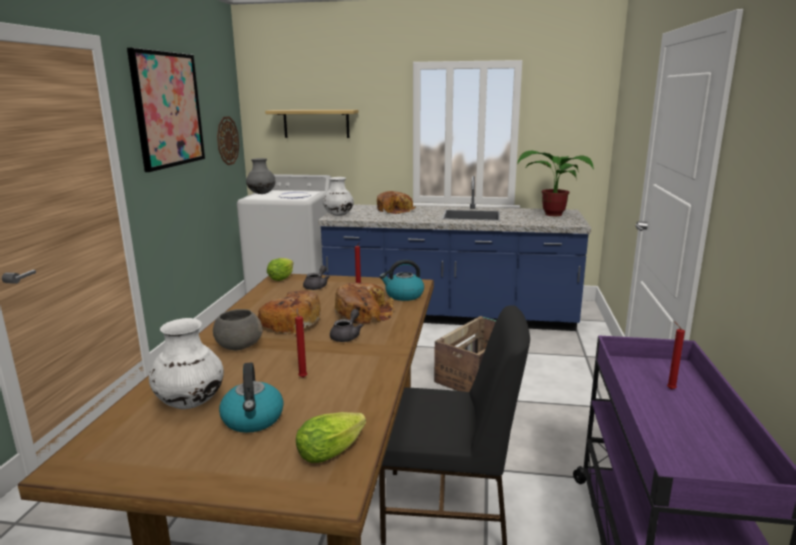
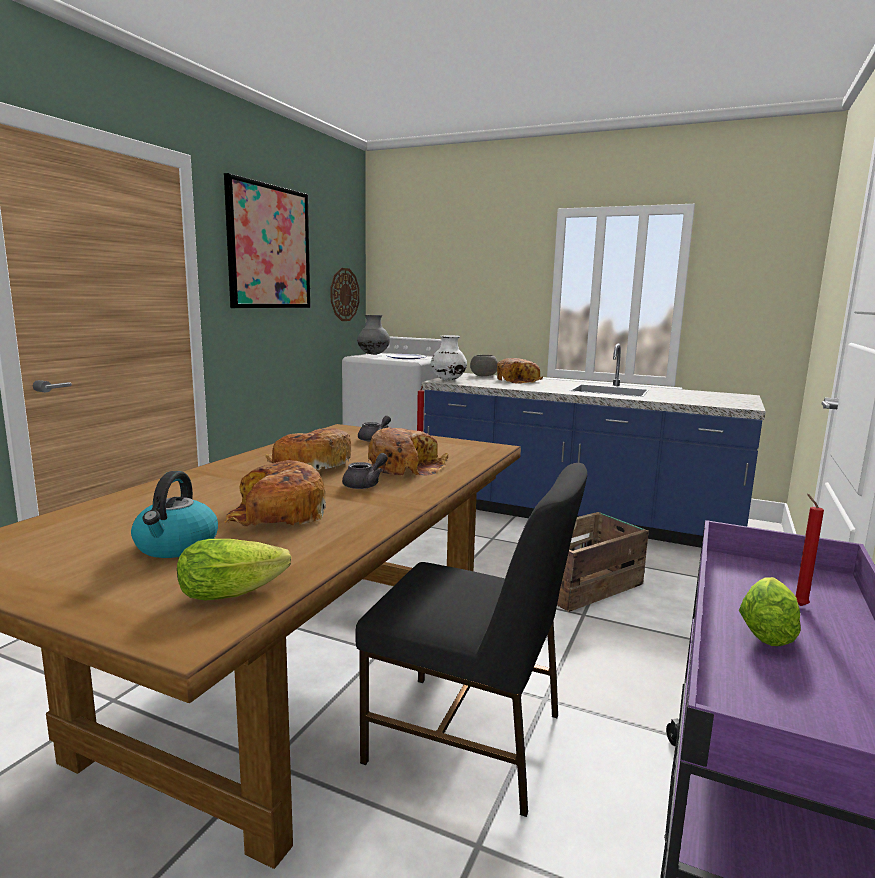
camera: 15 degrees right, 5 degrees down
white vase [149,318,224,409] -> none
grey bowl [213,309,263,350] -> grey bowl moved to [470,355,498,376]
shelf [265,110,359,138] -> none
lettuce [267,258,294,281] -> lettuce moved to [739,577,801,646]
red candle [295,308,307,378] -> bread [225,460,326,526]
kettle [380,260,424,301] -> none
potted plant [517,151,594,216] -> none

